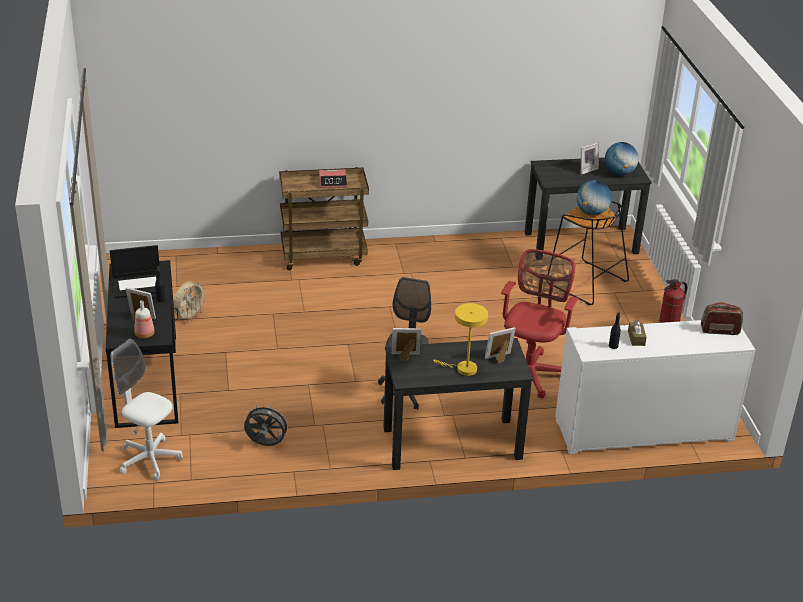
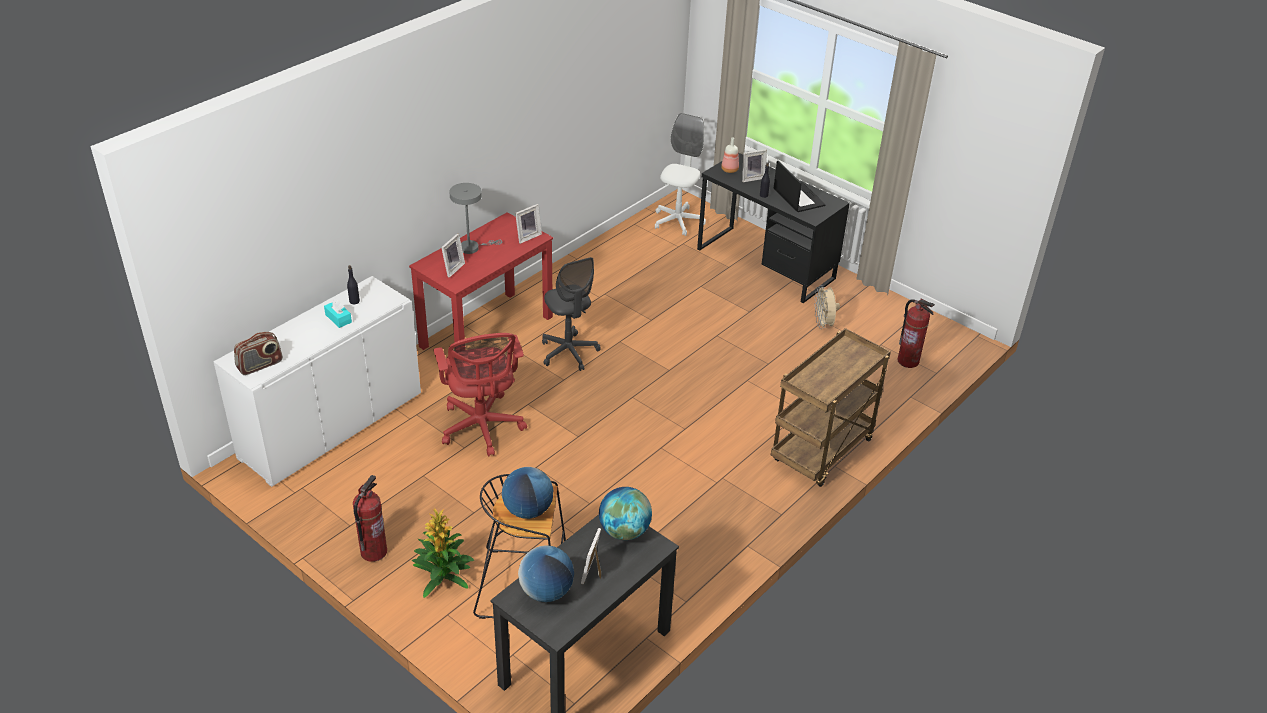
camera: 140 degrees right, 5 degrees up
laptop [110,245,161,298] -> laptop turned 120 degrees clockwise [774,161,826,212]
white office chair [111,339,183,481] -> white office chair turned 60 degrees counterclockwise [655,113,706,236]
grey fan [244,404,290,446] -> none
alarm clock [319,169,347,188] -> none
black desk [383,338,533,470] -> red desk [409,212,553,350]
yellow table lamp [433,303,488,376] -> grey table lamp [449,183,502,254]
brown tissue box [628,320,647,346] -> turquoise tissue box [324,299,352,328]
none -> potted plant [412,508,474,598]
none -> globe [599,487,652,540]
none -> fire extinguisher [897,299,935,368]

